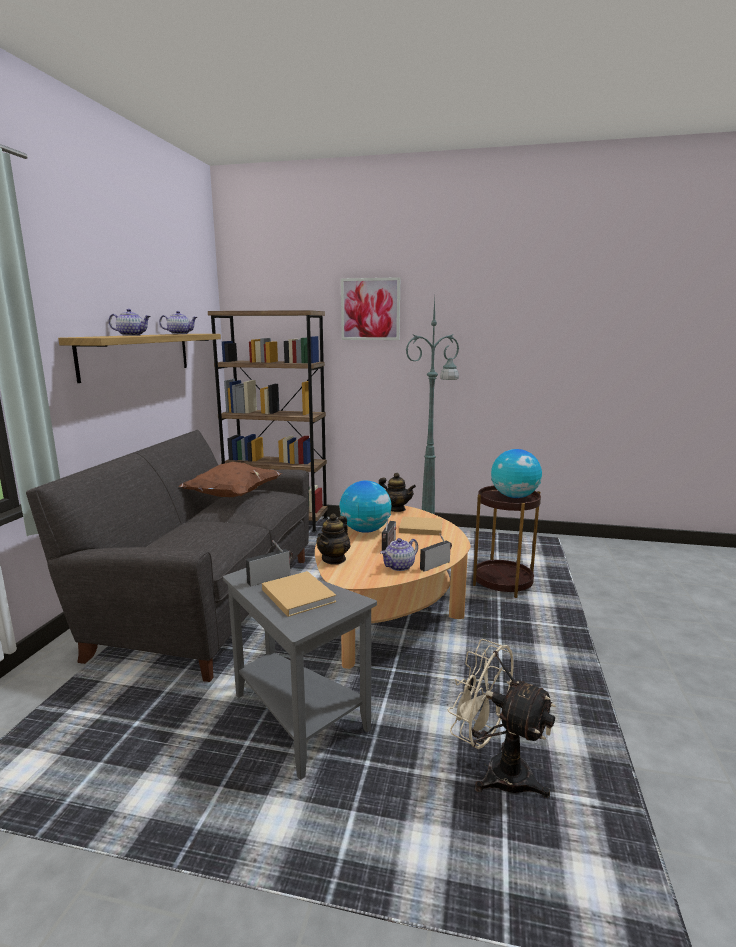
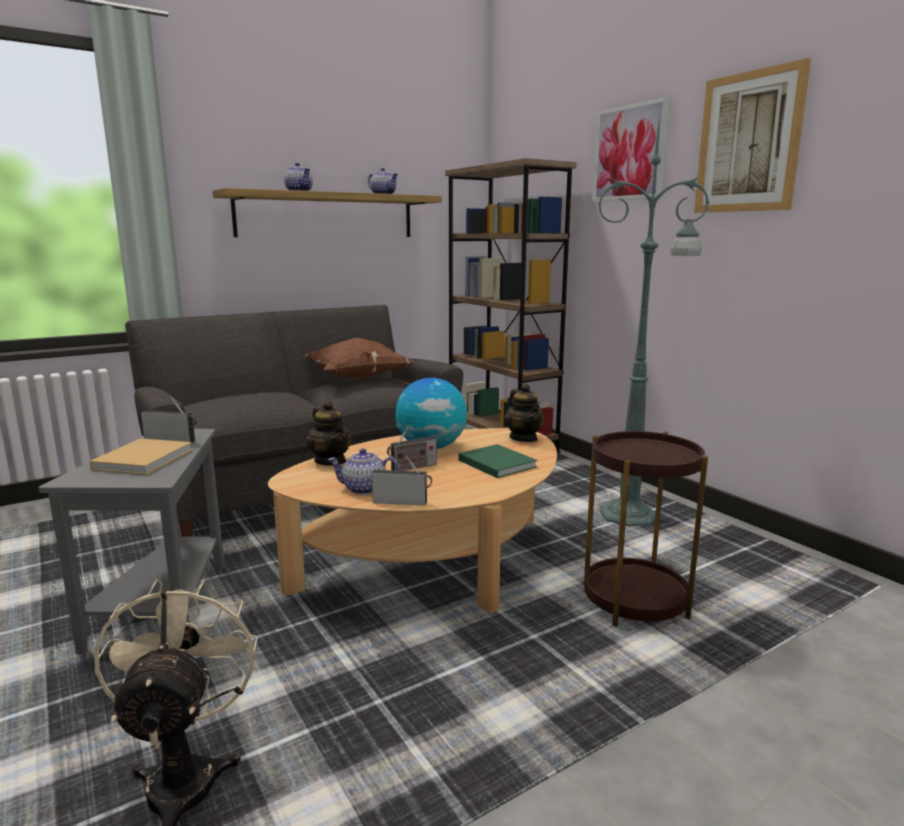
camera: 45 degrees right, 0 degrees up
teapot [316,513,351,565] -> teapot turned 105 degrees counterclockwise [306,401,352,465]
beige book [399,517,443,535] -> green book [459,444,537,478]
globe [491,449,542,498] -> none
none -> picture [694,58,811,213]

